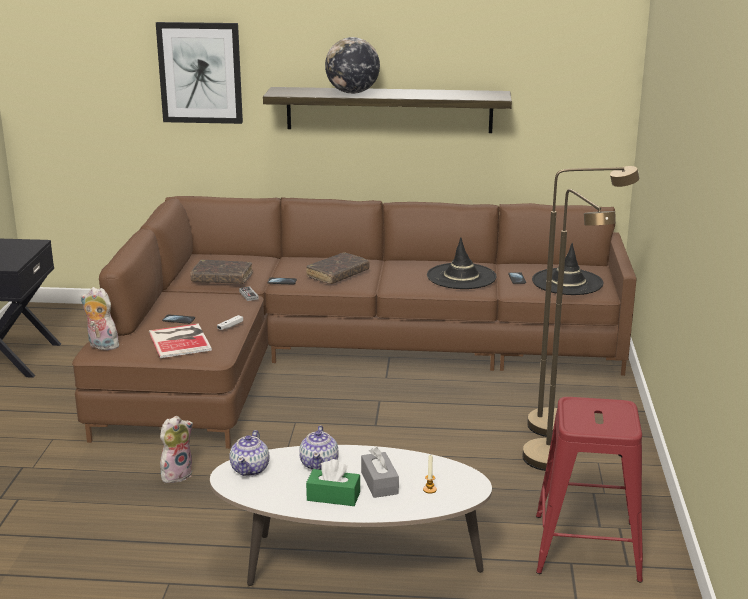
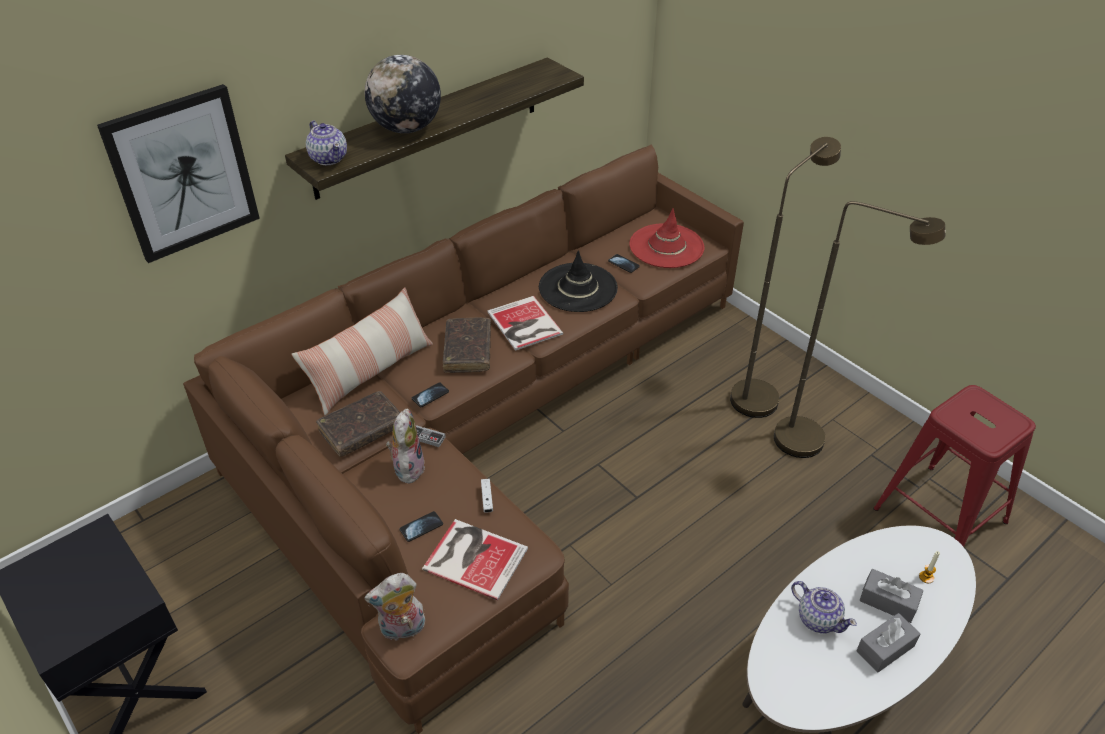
camera: 45 degrees left, 20 degrees up
plush toy [160,416,193,483] -> plush toy moved to [386,409,425,484]
teapot [229,430,269,476] -> teapot moved to [306,121,347,165]
green tissue box [306,459,360,506] -> grey tissue box [857,613,921,672]
black hat [532,243,604,295] -> red hat [629,208,704,268]
none -> pillow [291,287,433,415]
none -> book [487,296,564,351]

